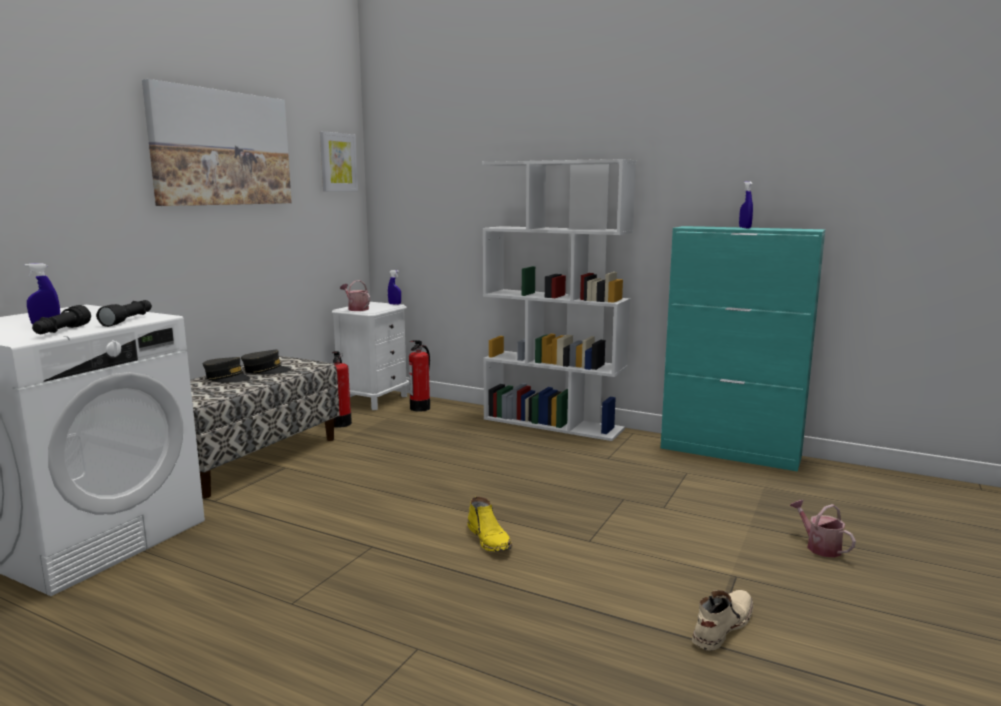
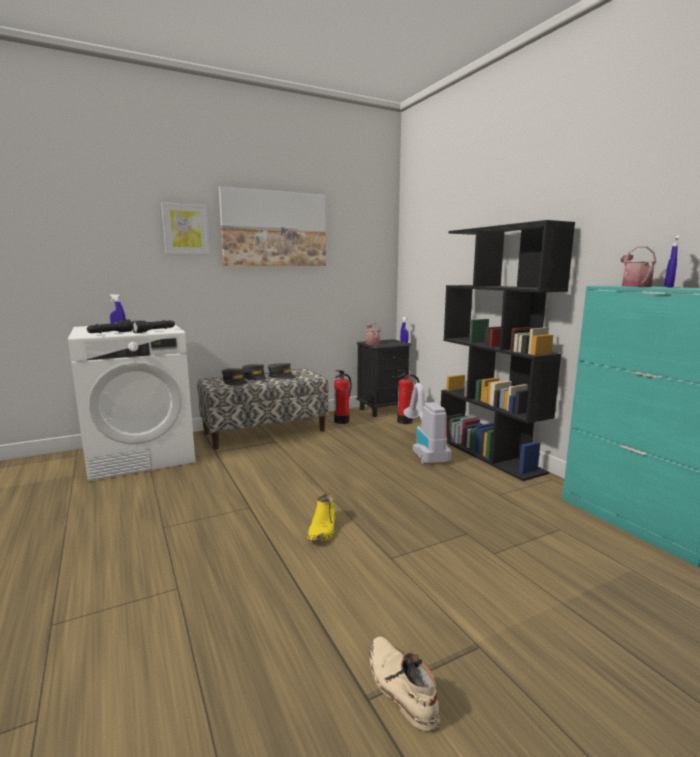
camera: 35 degrees right, 0 degrees up
picture [320,131,358,191] -> picture moved to [161,202,210,255]
white nightstand [332,302,409,410] -> black nightstand [356,339,411,417]
white bookcase [482,159,636,441] -> black bookcase [441,220,575,481]
beige boot [692,590,753,651] -> beige boot turned 105 degrees counterclockwise [369,637,440,730]
watering can [790,500,856,558] -> watering can moved to [621,246,656,287]
none -> grey cap [222,368,247,385]
none -> vacuum cleaner [403,383,451,464]

